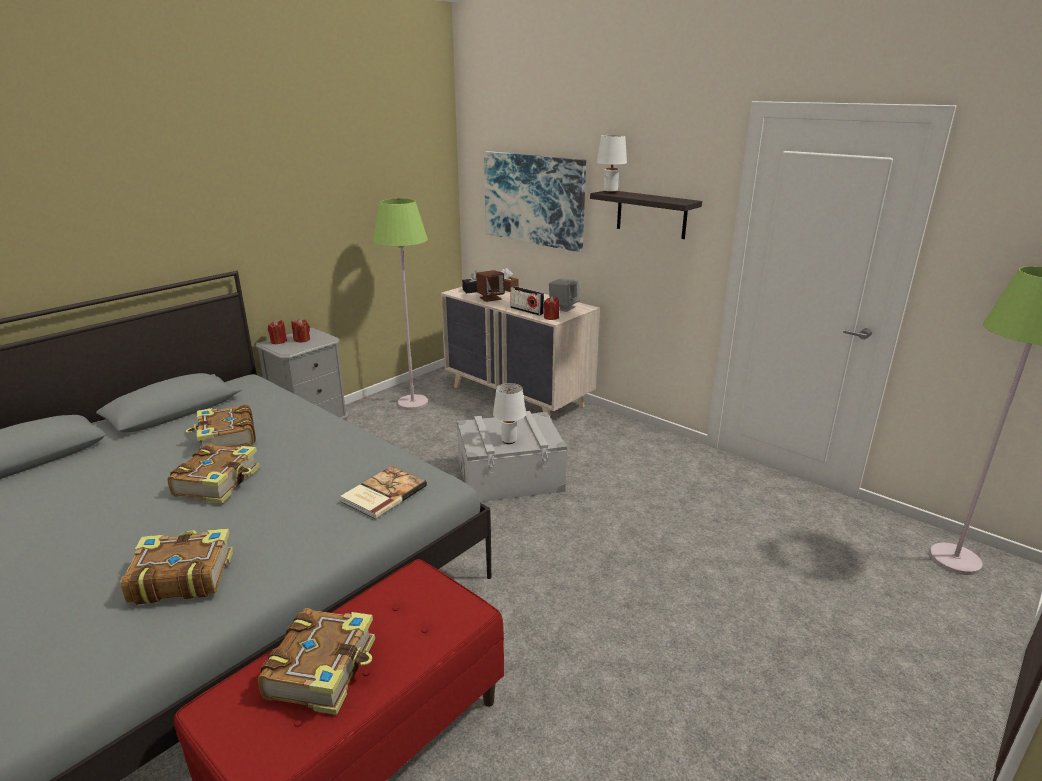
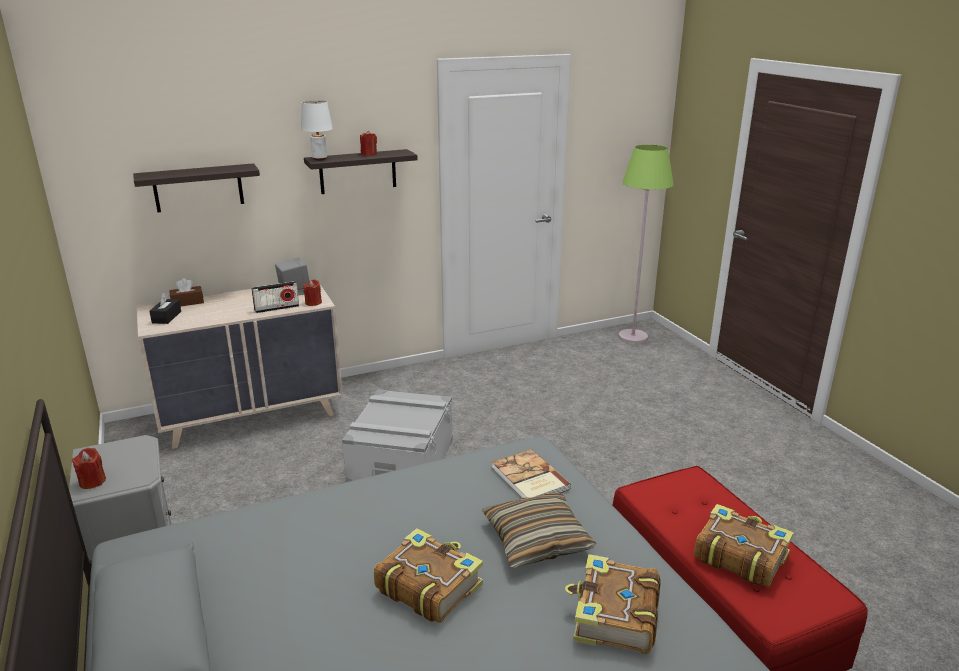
camera: 65 degrees left, 0 degrees up
book [186,404,256,448] -> none
red candle [292,319,310,342] -> red candle moved to [360,131,377,156]
green floor lamp [373,198,428,410] -> none
brown speaker [476,270,505,302] -> none
picture [484,151,586,252] -> shelf [133,163,260,212]
white table lamp [493,383,526,444] -> none
none -> pillow [482,493,596,568]

